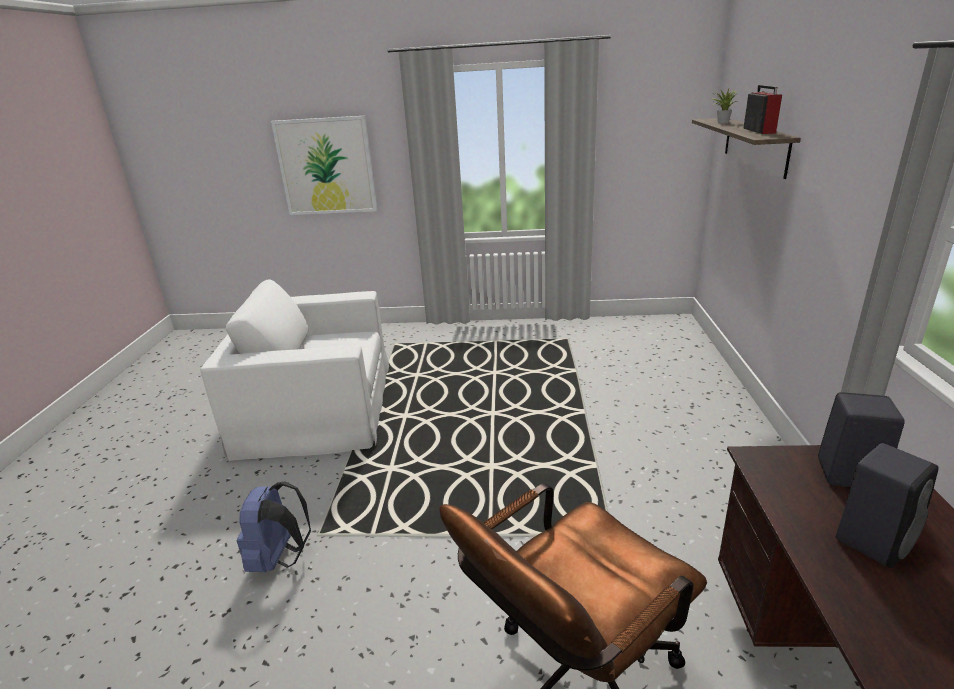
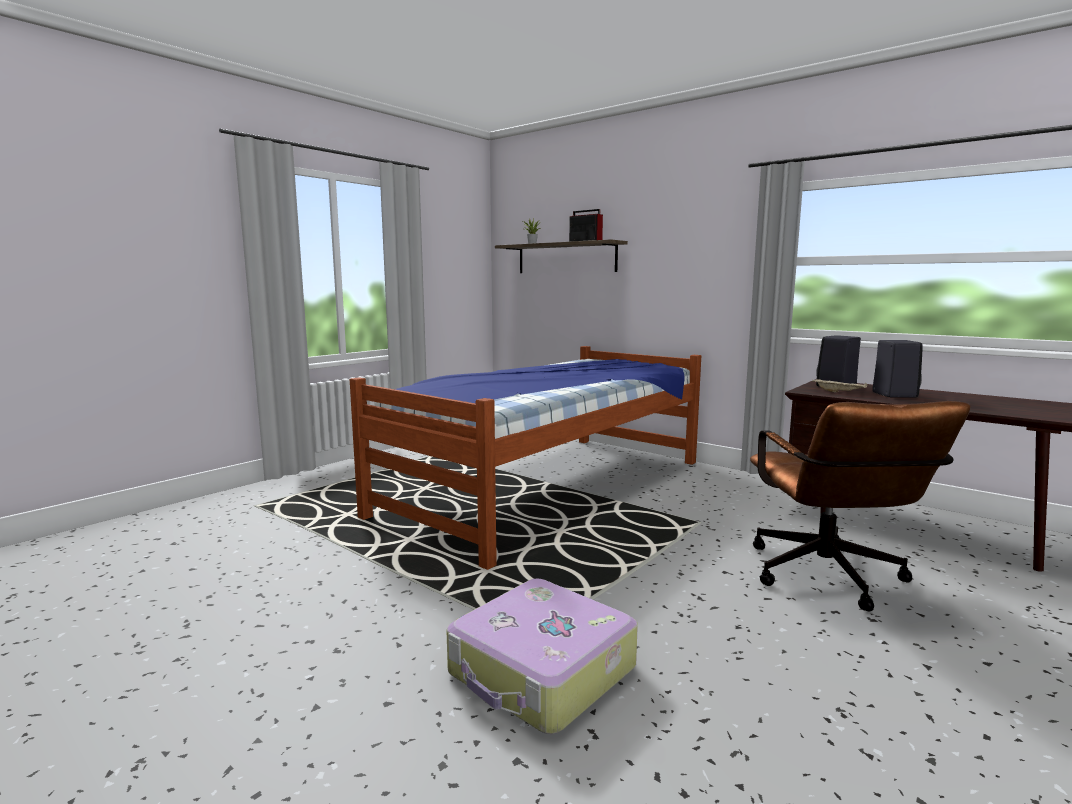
camera: 55 degrees left, 15 degrees down
white armchair [201,279,389,461] -> none
blue backpack [237,481,311,572] -> suitcase [446,578,638,734]
picture [271,116,377,215] -> none
none -> bed [350,346,701,570]
none -> beige tray [812,379,867,392]

